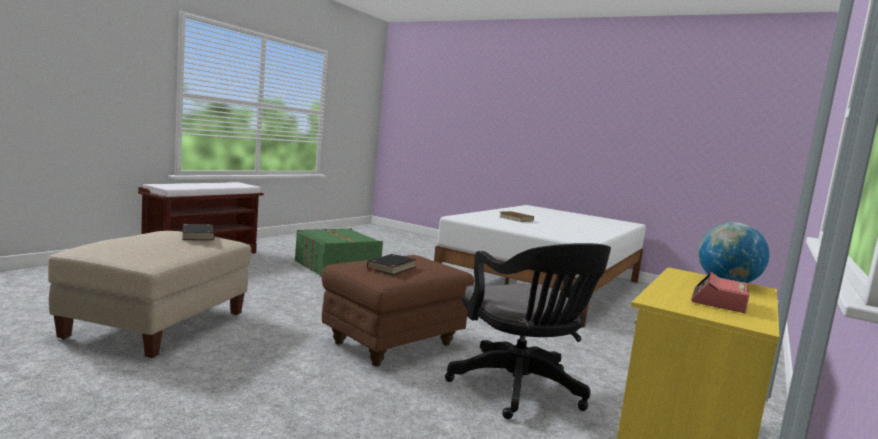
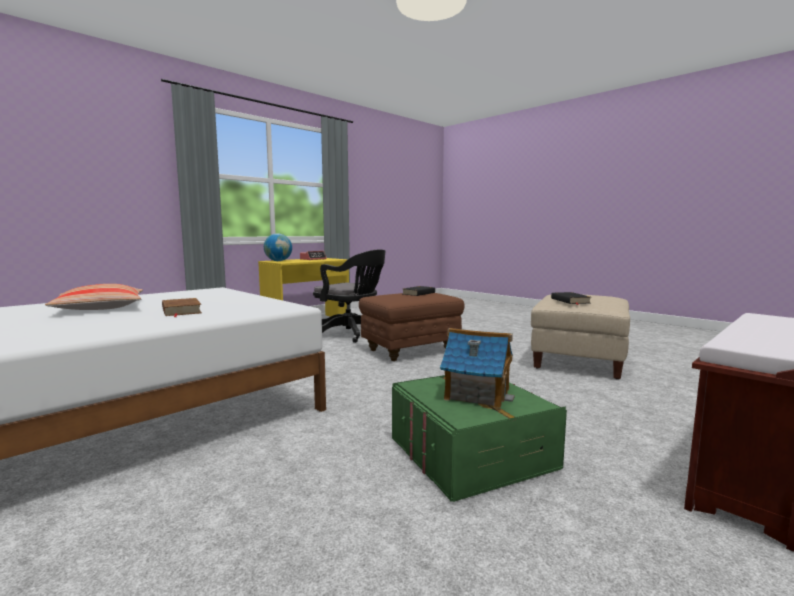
camera: 165 degrees left, 0 degrees up
black office chair [445,243,611,419] -> black office chair turned 135 degrees clockwise [313,249,385,343]
none -> pillow [45,284,143,310]
none -> toy house [440,328,515,409]

